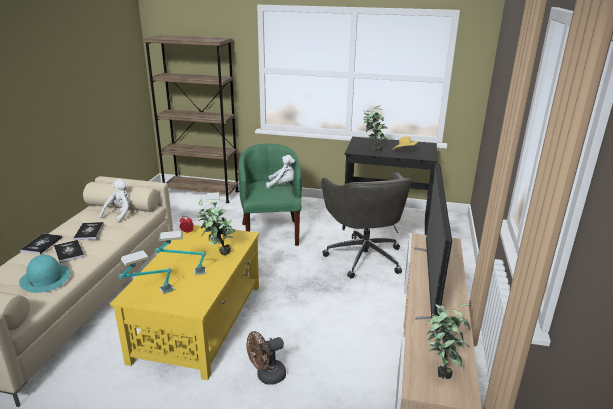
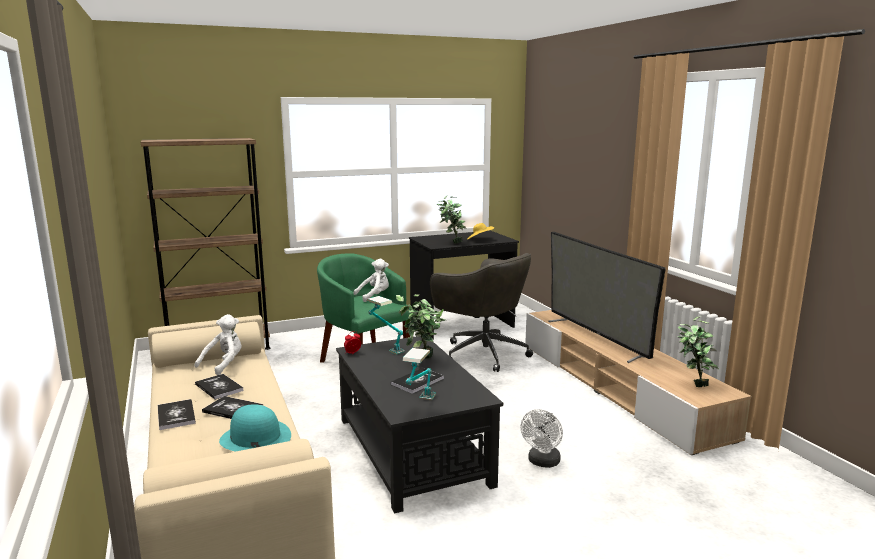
camera: 35 degrees left, 10 degrees down
white plush toy [100,179,130,223] -> white plush toy turned 45 degrees clockwise [195,314,242,375]
yellow coffee table [110,225,259,380] -> black coffee table [336,336,503,513]
table lamp [155,231,206,275] -> book [391,368,444,394]
brown fan [247,331,286,385] -> white fan [521,409,563,468]

